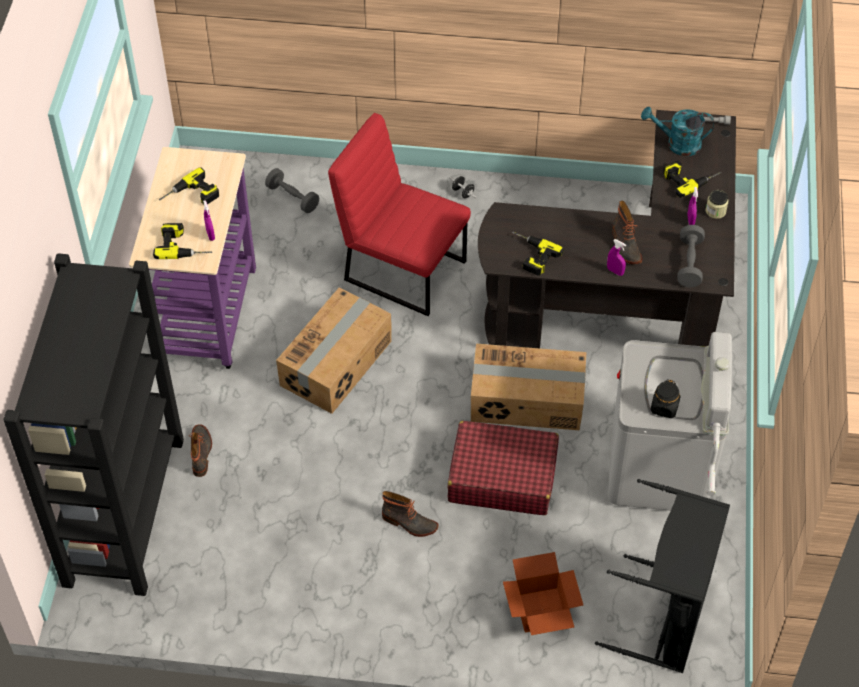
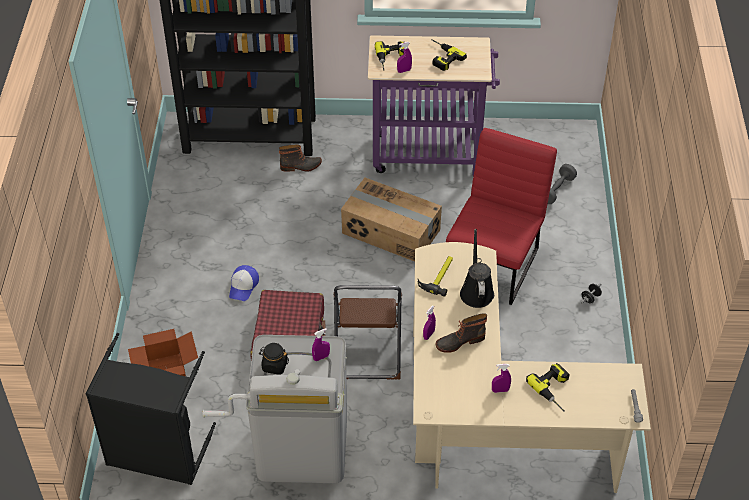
camera: 85 degrees right, 5 degrees down
boot [382,491,438,537] -> cap [229,265,259,301]
cardboard box [471,344,586,430] -> brown step ladder [333,285,402,380]
black desk [478,110,736,348] -> beige desk [413,242,651,493]
power drill [512,231,564,276] -> hammer [418,256,453,297]
turquoise watering can [641,107,714,156] -> none
grey dumbbell [677,225,705,287] -> none
jar [706,190,729,219] -> none
none -> purple spray bottle [312,328,330,361]
none -> black watering can [460,229,494,308]

